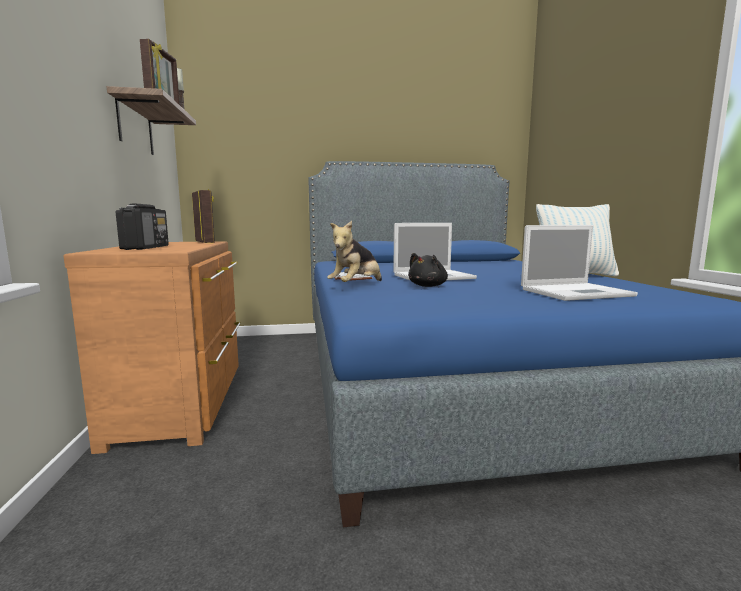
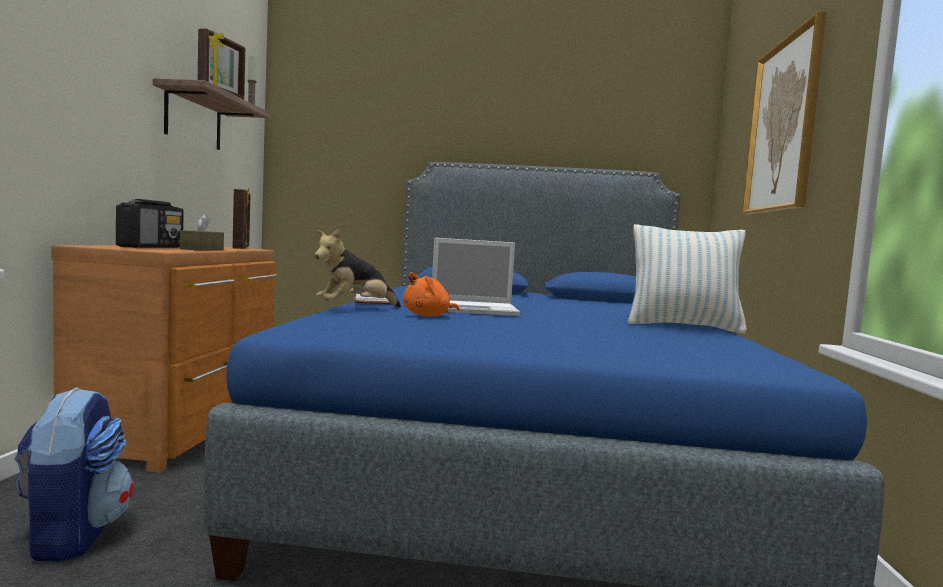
camera: 15 degrees right, 5 degrees down
black plush toy [408,253,448,287] -> orange plush toy [403,273,460,316]
laptop [521,225,638,301] -> none
none -> backpack [14,387,134,562]
none -> brown tissue box [180,214,224,251]
none -> picture [742,12,827,214]

